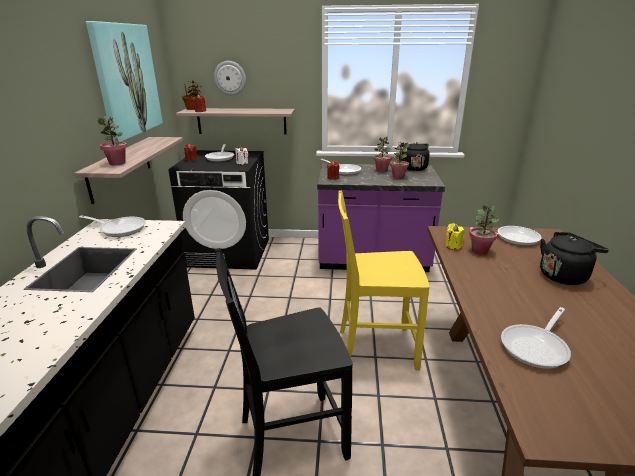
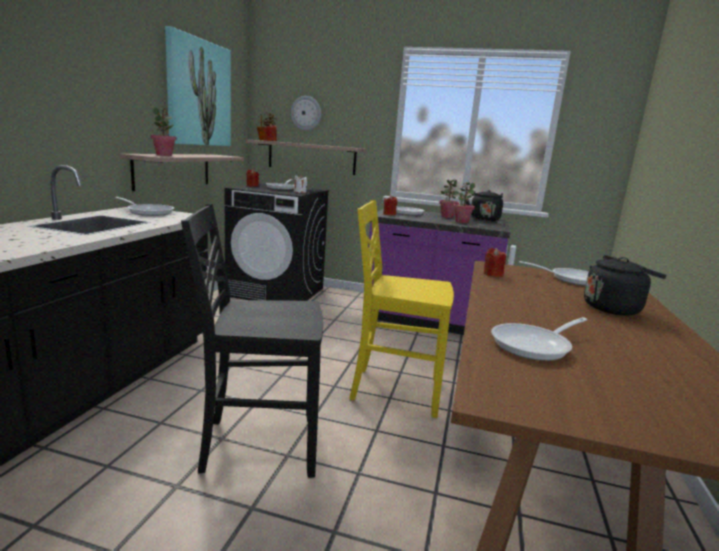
camera: 10 degrees right, 10 degrees down
yellow candle [445,223,464,250] -> red candle [484,248,506,277]
potted plant [469,205,499,255] -> none

